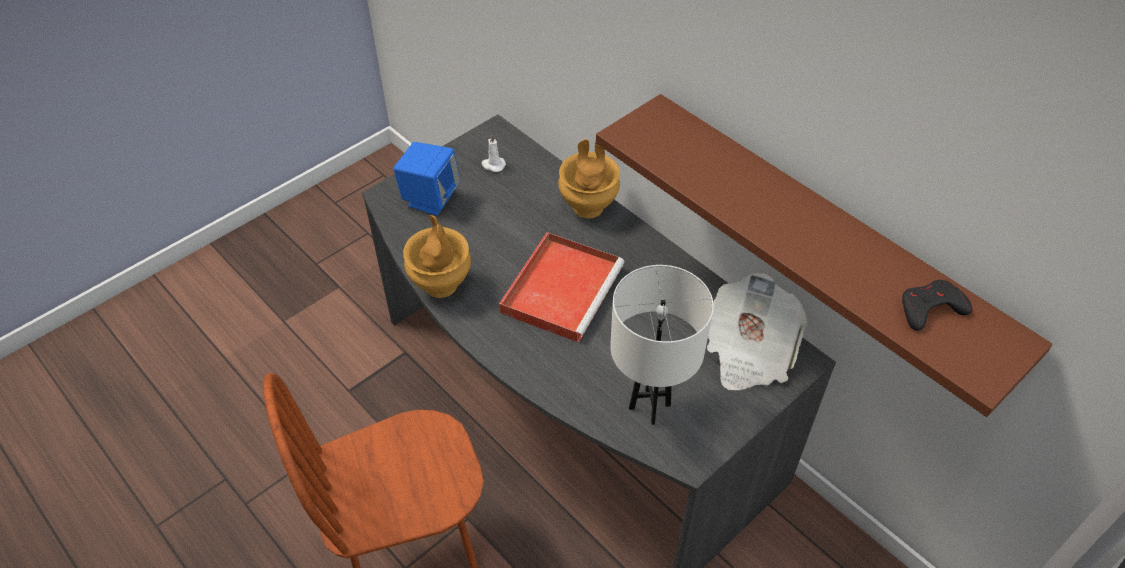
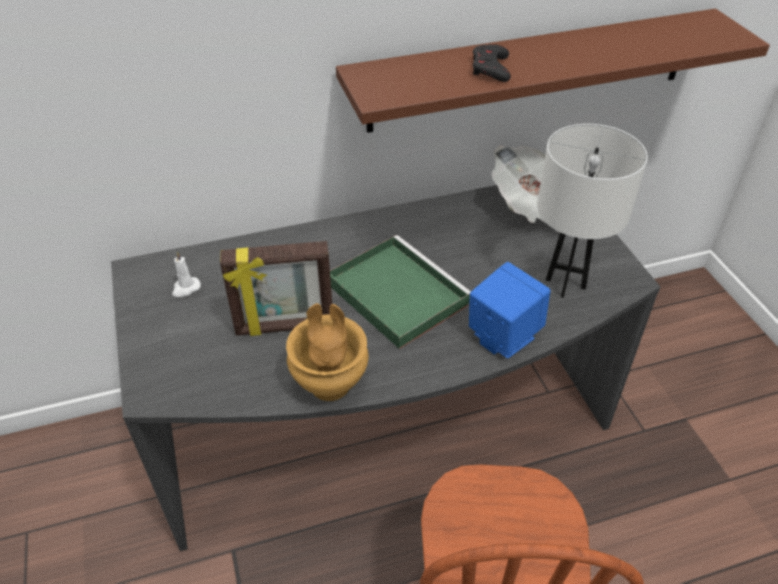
camera: 65 degrees left, 5 degrees down
blue speaker [393,142,460,216] -> blue speaker moved to [469,262,551,358]
red tray [499,232,625,343] -> green tray [330,235,471,349]
brown vase [558,139,620,218] -> none
black game controller [902,280,972,331] -> black game controller moved to [473,44,511,82]
none -> picture frame [220,241,332,336]

